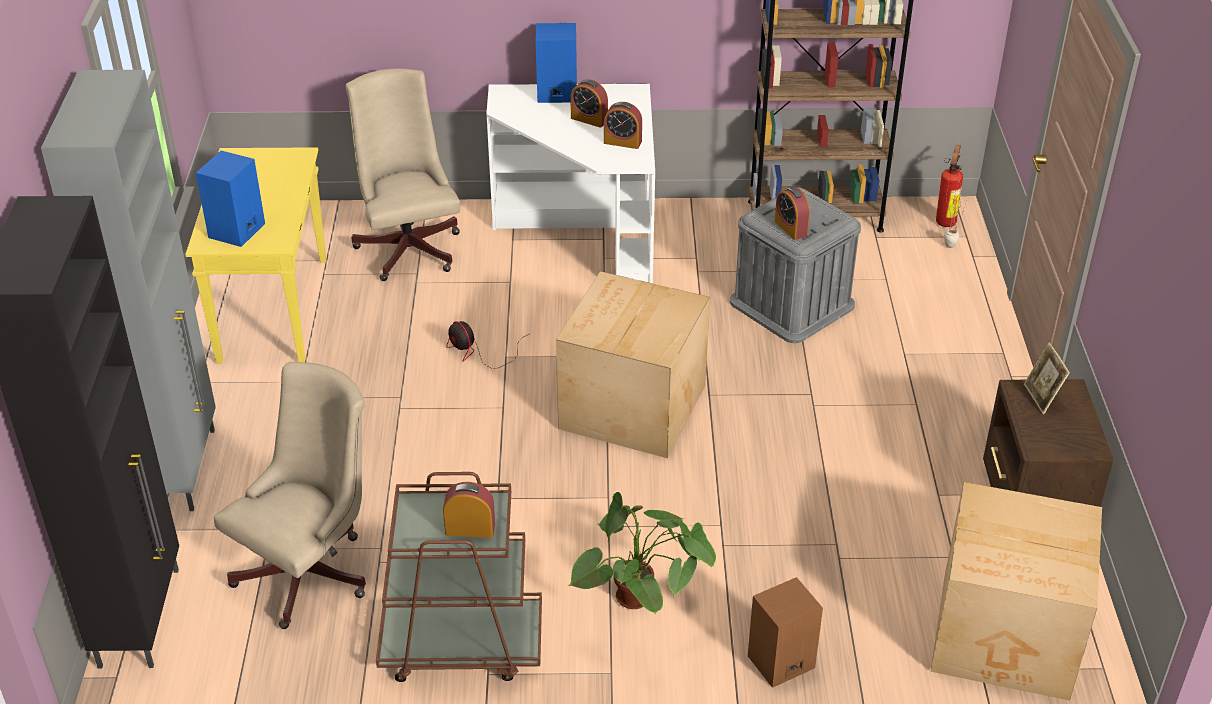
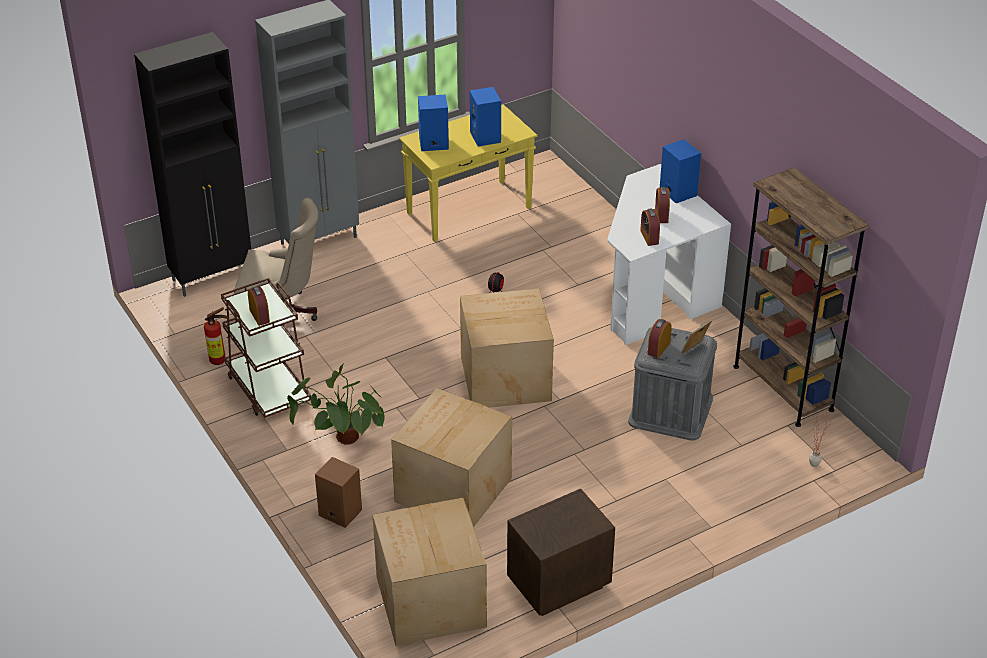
camera: 60 degrees right, 0 degrees up
beige office chair [346,69,460,281] -> none
fire extinguisher [936,145,963,227] -> fire extinguisher moved to [204,307,227,365]
picture frame [1024,342,1070,414] -> picture frame moved to [680,320,712,355]
none -> cardboard box [391,388,512,527]
none -> blue speaker [470,87,501,146]

